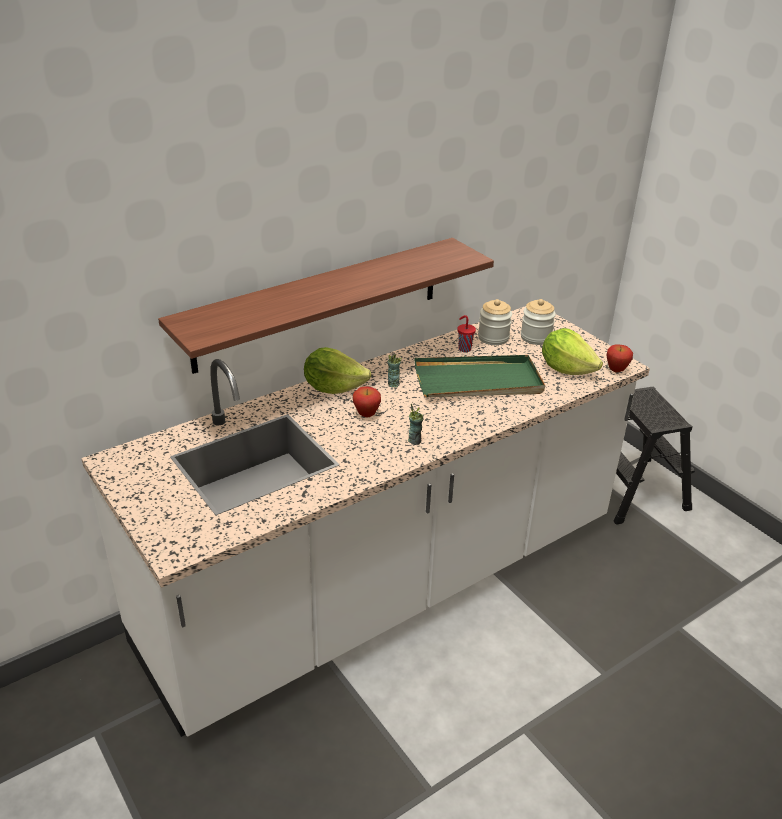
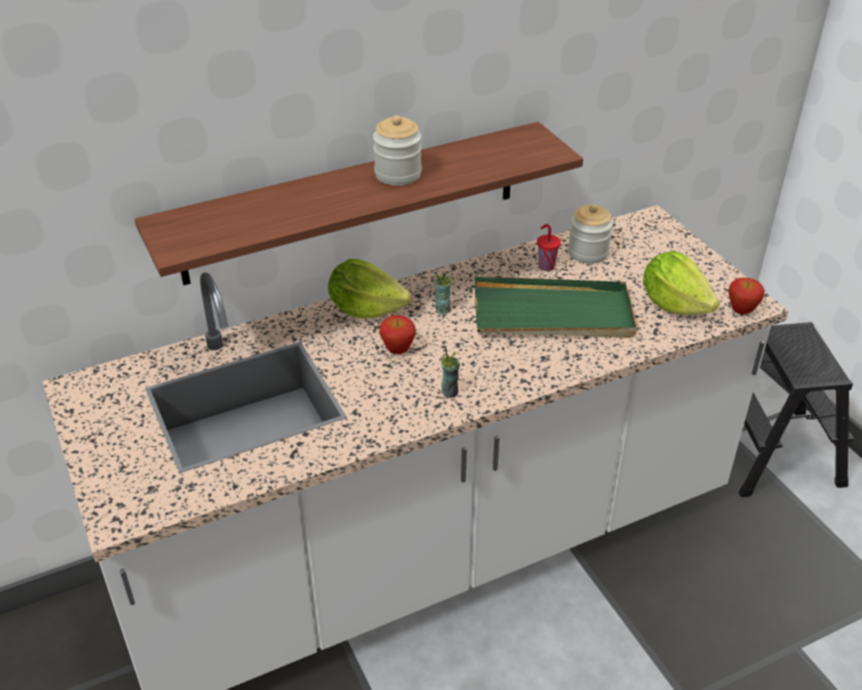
camera: 10 degrees right, 5 degrees up
jar [521,299,556,345] -> jar moved to [373,115,422,186]

